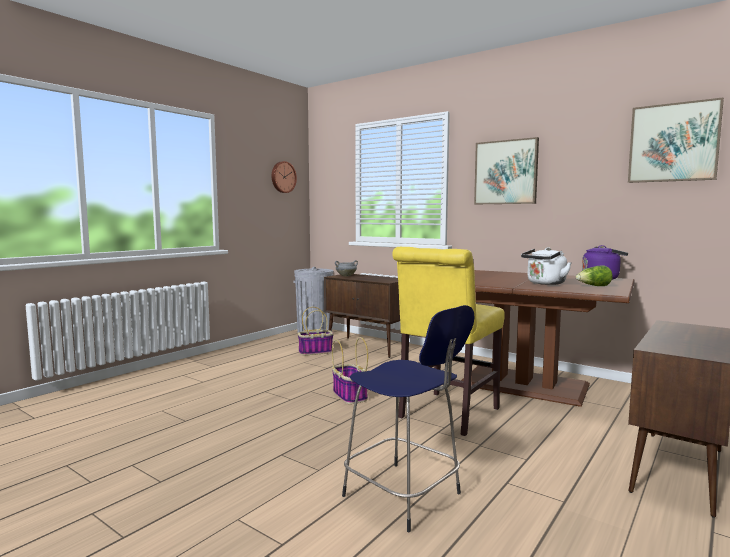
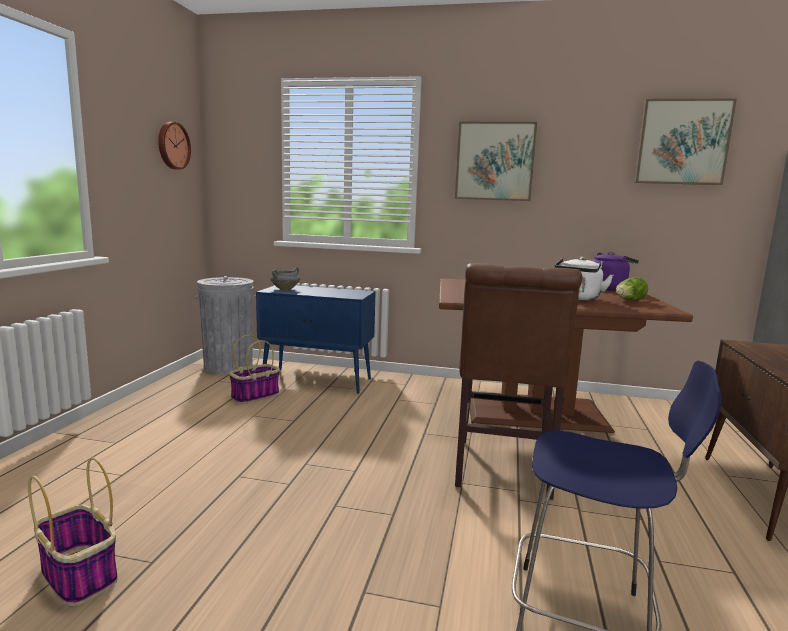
camera: 25 degrees left, 5 degrees up
brown cabinet [324,274,400,358] -> blue cabinet [256,285,376,394]
basket [332,337,368,404] -> basket moved to [28,457,118,606]
yellow chair [392,247,505,436] -> brown chair [455,263,582,500]

